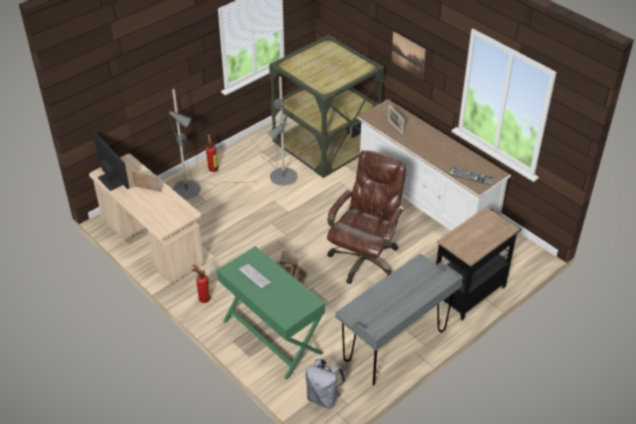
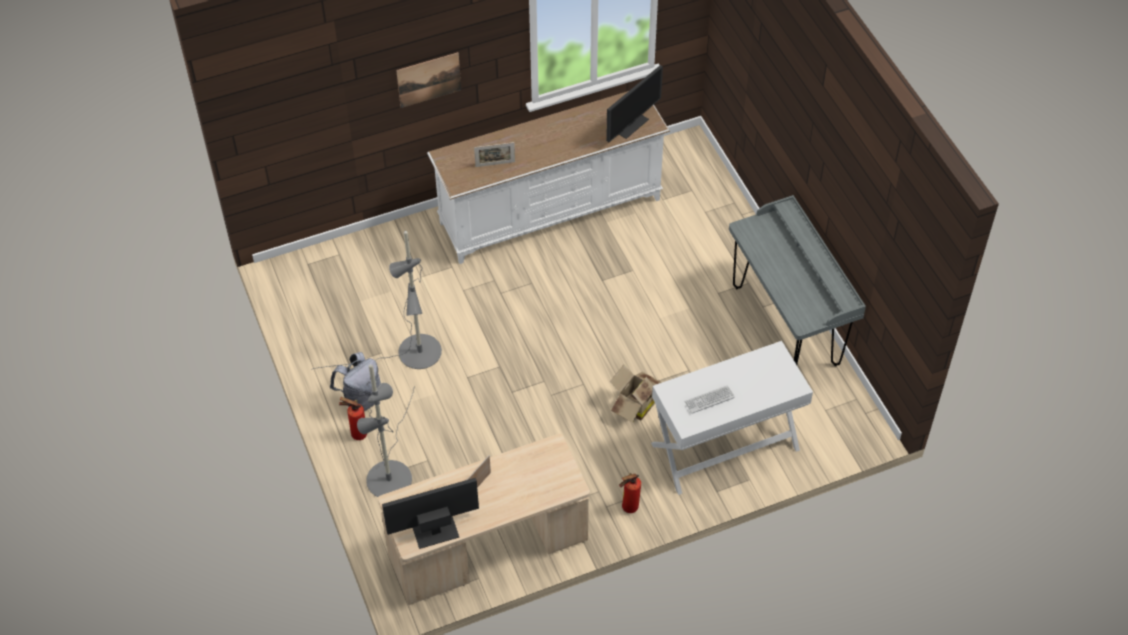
camera: 70 degrees left, 10 degrees up
green console table [217,246,325,380] -> white console table [651,341,813,495]
bookcase [269,35,384,178] -> none
grey backpack [306,359,346,409] -> grey backpack moved to [330,352,381,411]
brown office chair [327,150,406,284] -> none
black cart [436,207,521,321] -> none
keyboard [449,167,494,185] -> monitor [606,65,663,142]

